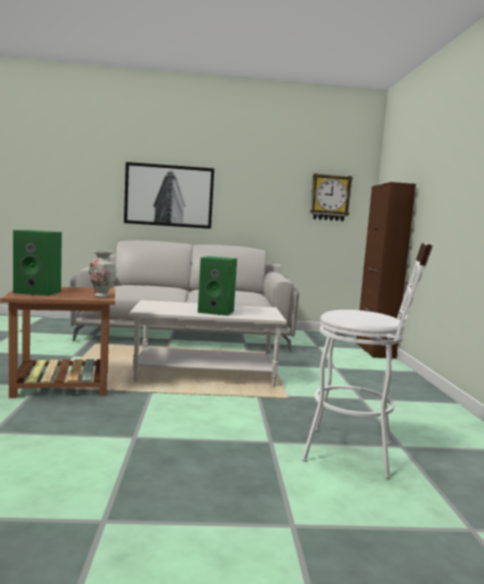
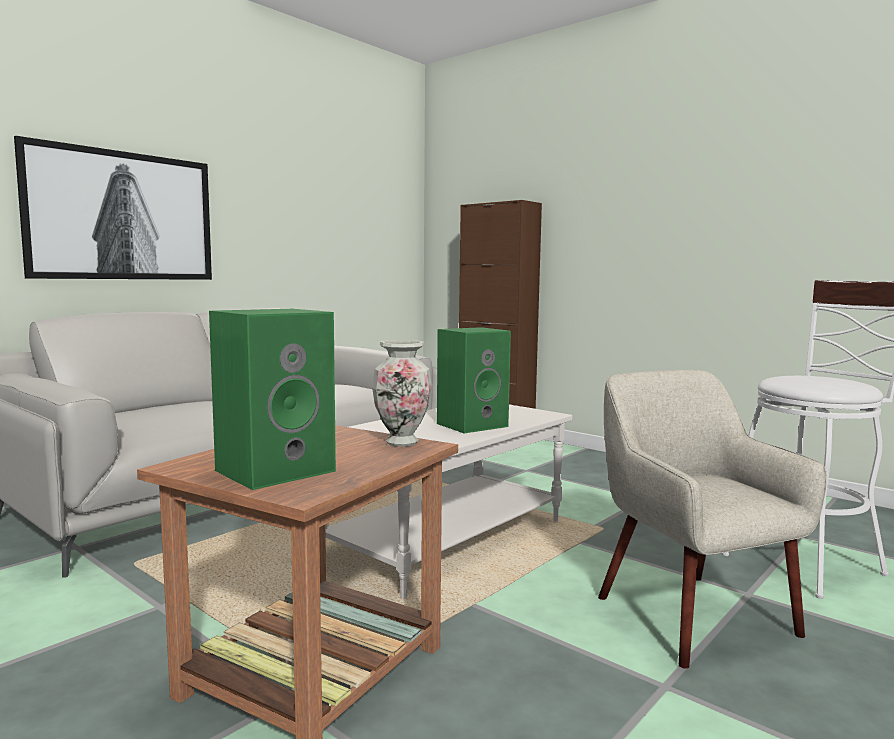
camera: 45 degrees left, 0 degrees up
wall clock [310,173,353,221] -> none
none -> beige armchair [598,370,827,669]

